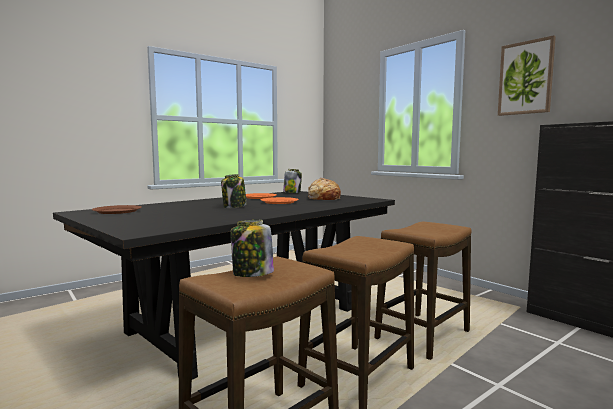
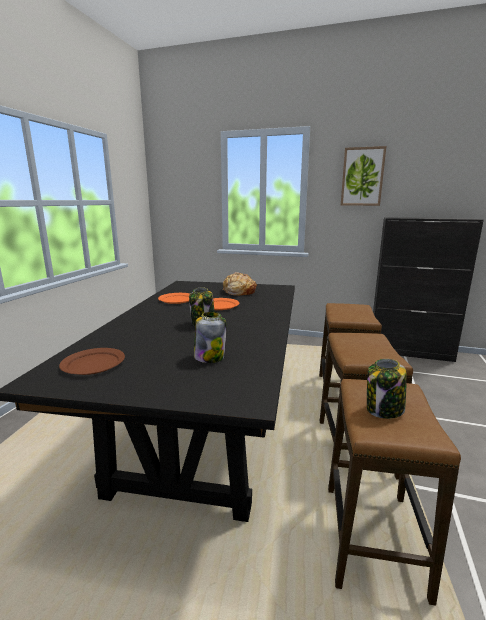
camera: 35 degrees left, 10 degrees up
jar [283,169,302,193] -> jar moved to [194,312,226,363]

